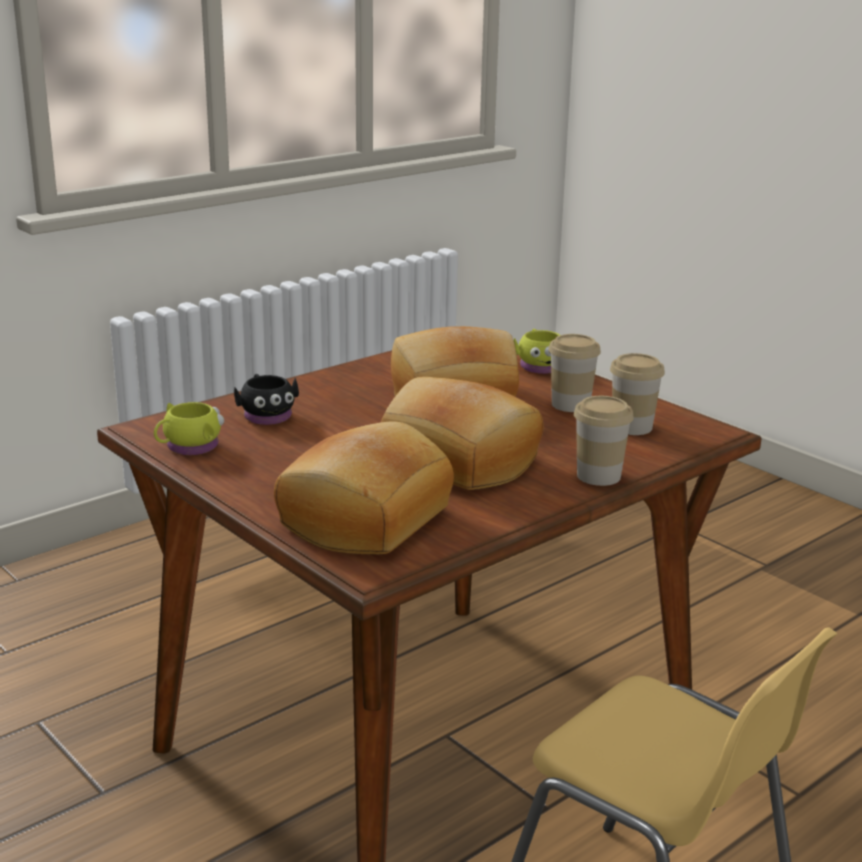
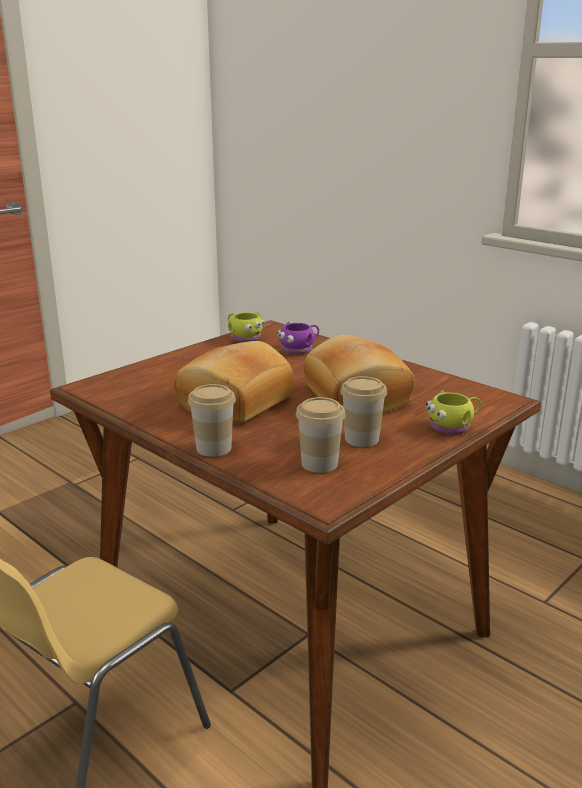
camera: 85 degrees right, 0 degrees up
black mug [234,374,299,425] -> purple mug [277,322,319,355]
bread [274,421,454,554] -> none

